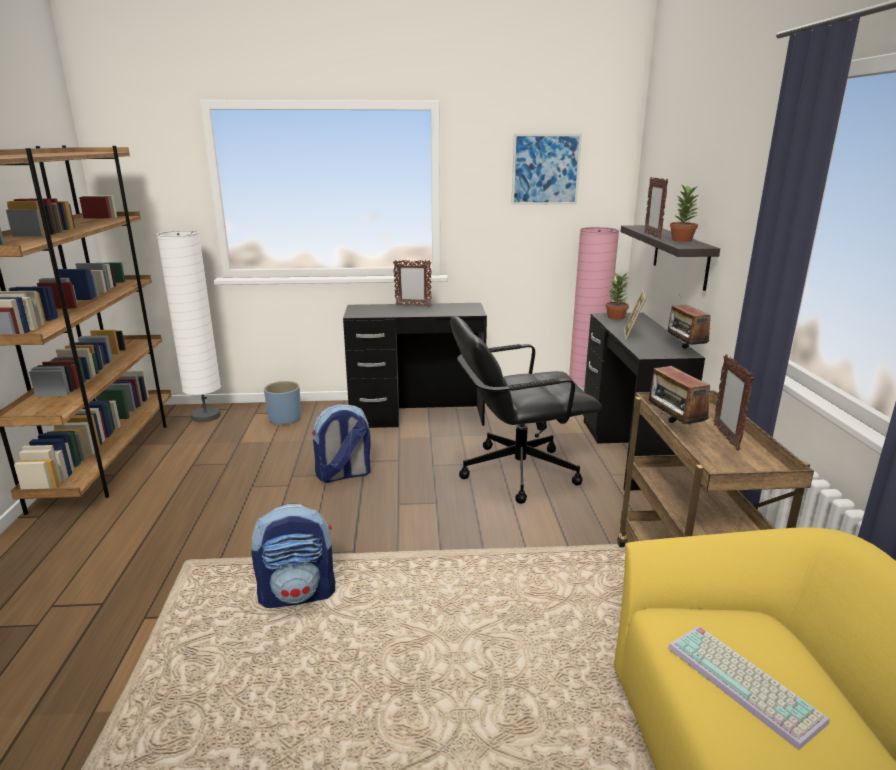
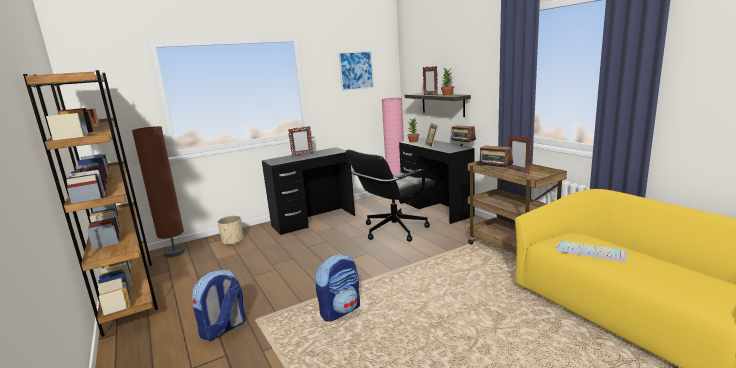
camera: 25 degrees left, 5 degrees down
white floor lamp [156,230,221,422] -> brown floor lamp [132,126,185,257]
blue planter [264,381,301,426] -> beige planter [217,216,243,245]
backpack [312,404,371,483] -> backpack moved to [192,270,246,341]

